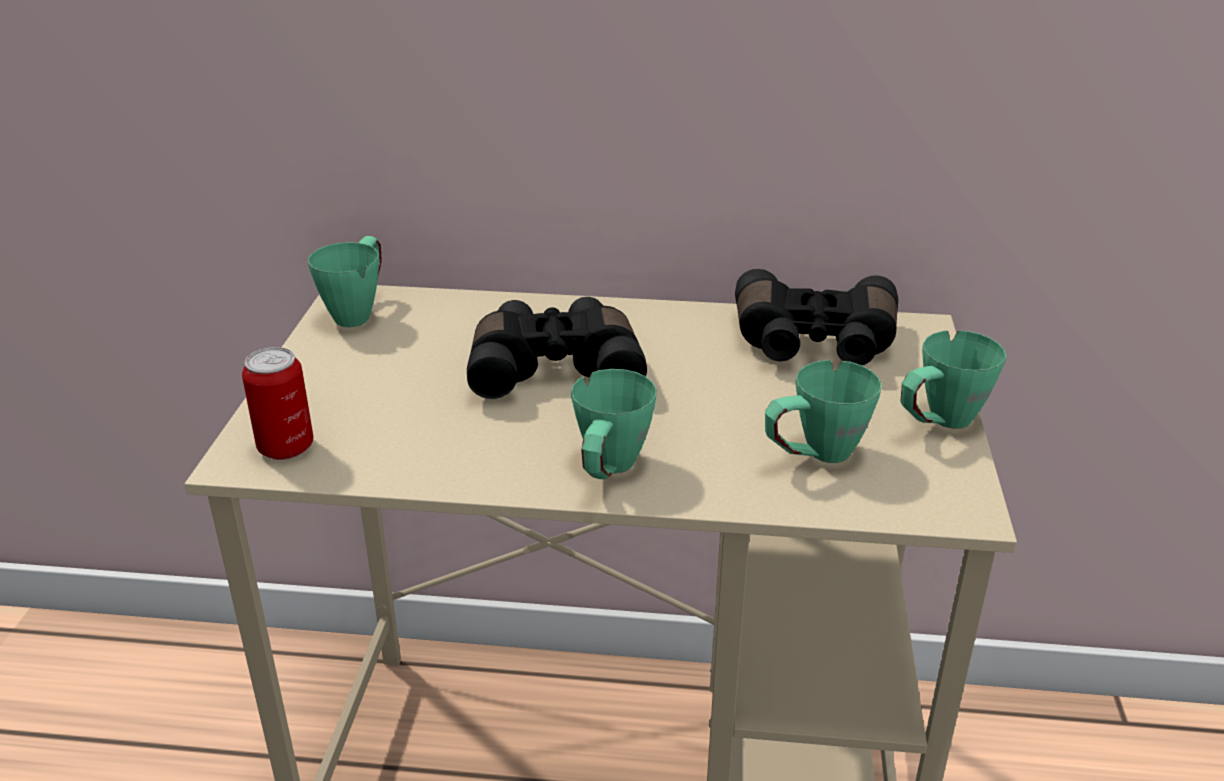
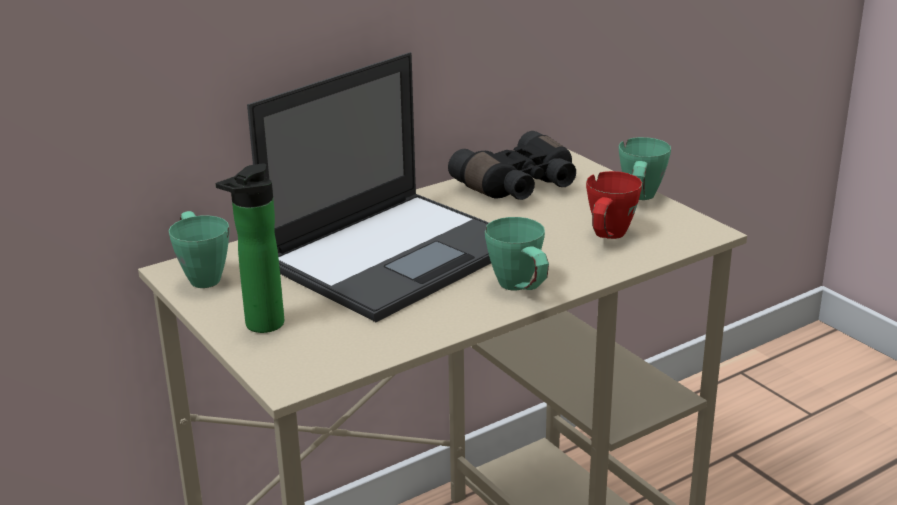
camera: 40 degrees left, 5 degrees down
can [242,347,313,460] -> none
black binoculars [467,297,647,399] -> laptop [247,52,491,322]
green mug [765,360,882,463] -> red mug [586,171,642,239]
none -> bottle [215,164,284,333]

